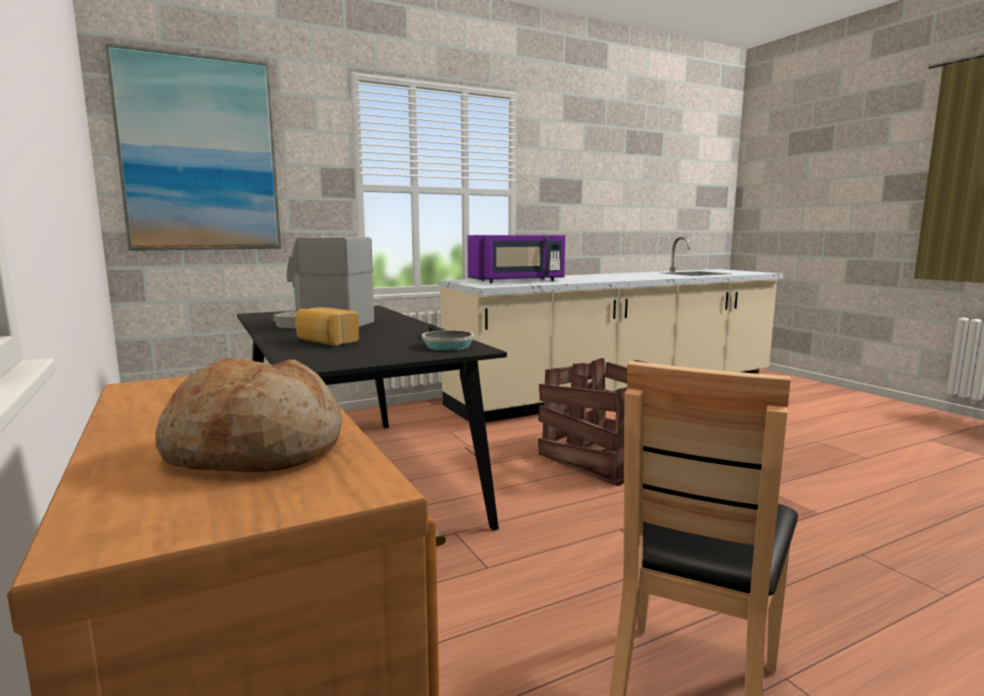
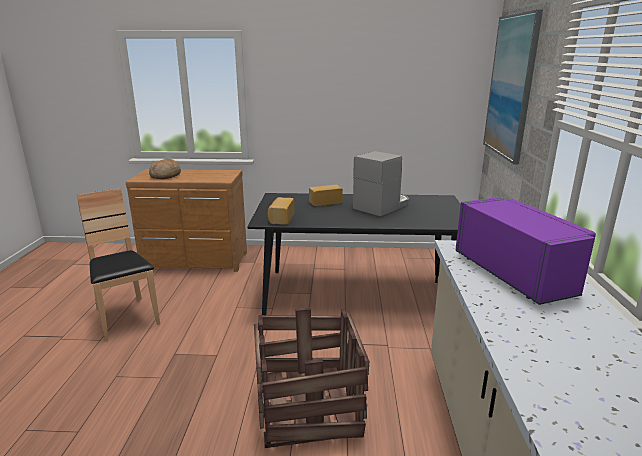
camera: 120 degrees right, 10 degrees up
frying pan [422,324,474,350] -> bread [268,197,294,225]
purple microwave [468,235,565,283] -> purple microwave turned 150 degrees clockwise [455,197,596,305]

